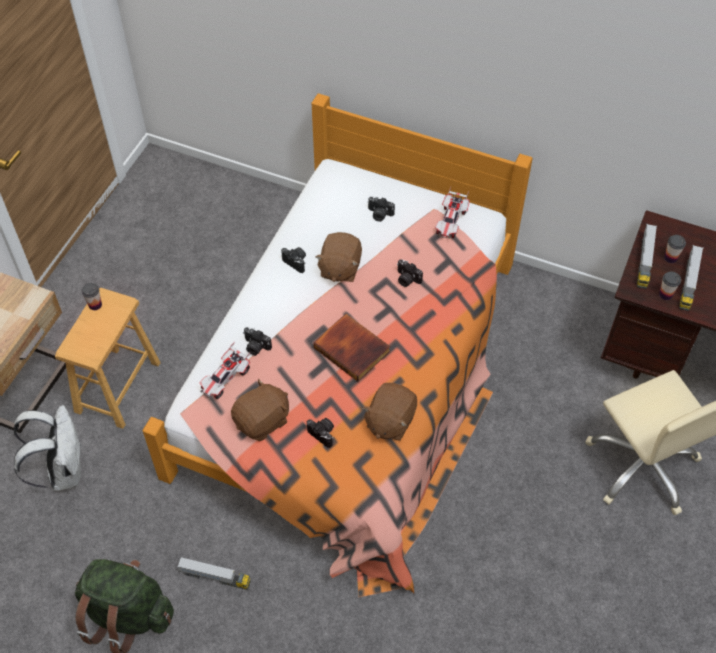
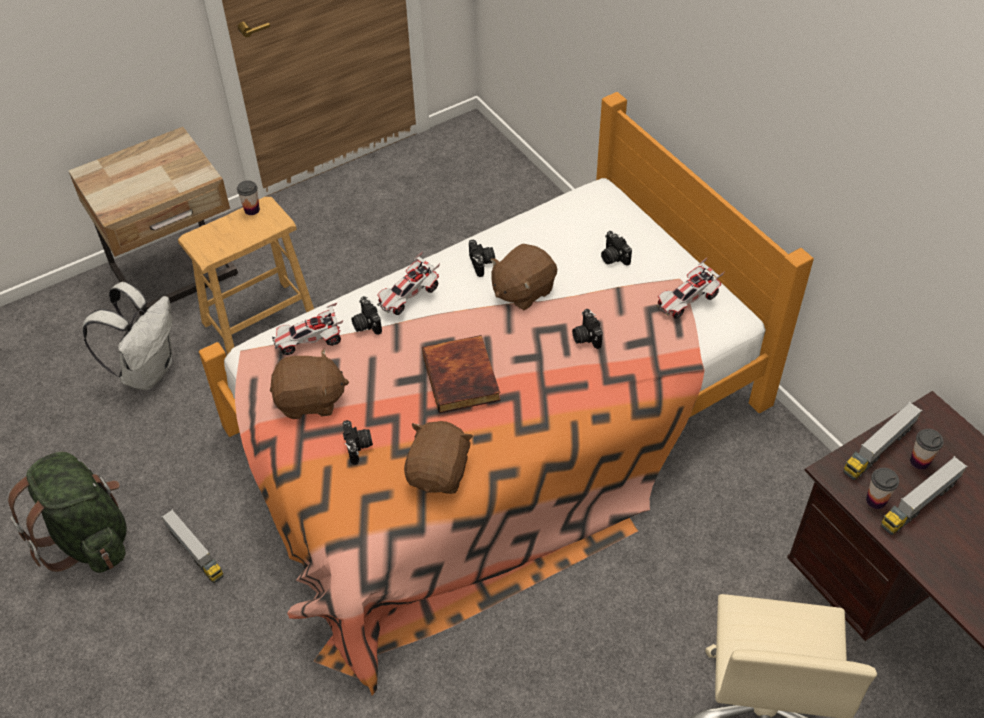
camera: 35 degrees right, 5 degrees down
brown plush toy [363,383,417,441] -> brown plush toy turned 135 degrees clockwise [404,421,473,494]
none -> toy car [377,251,440,315]

